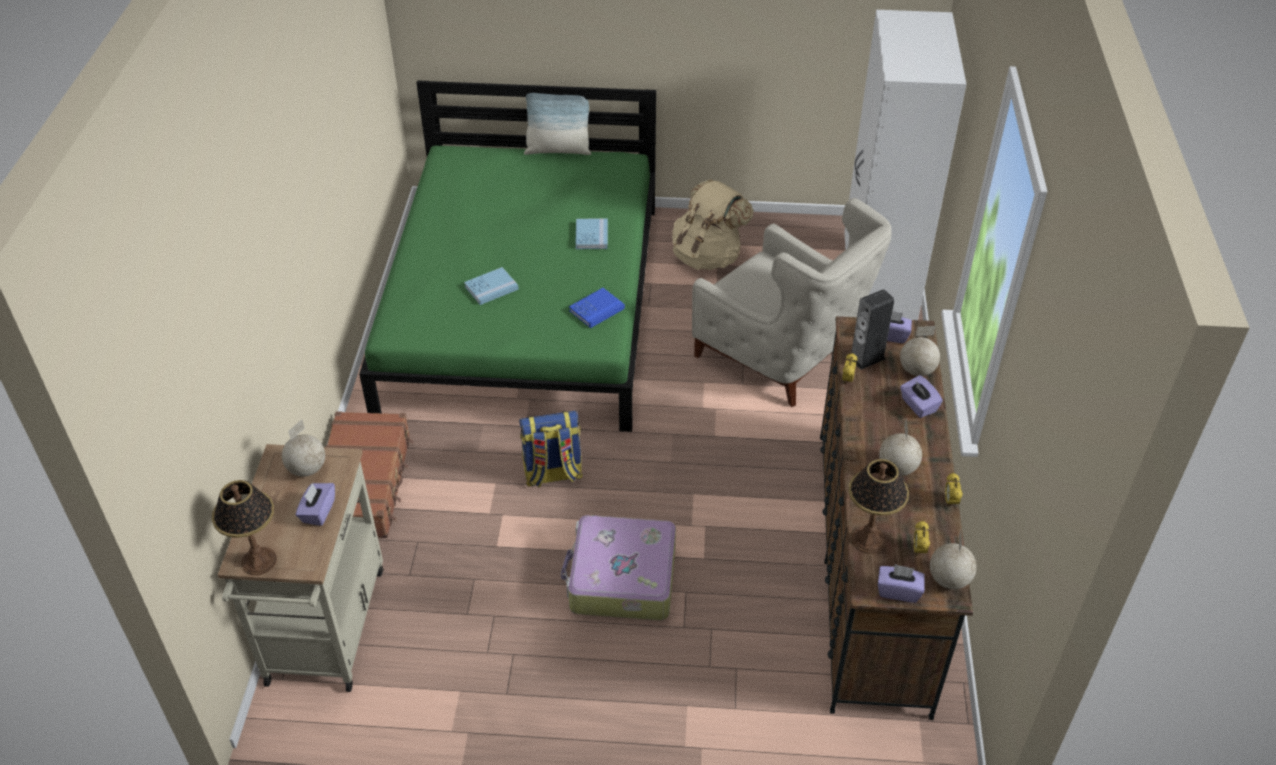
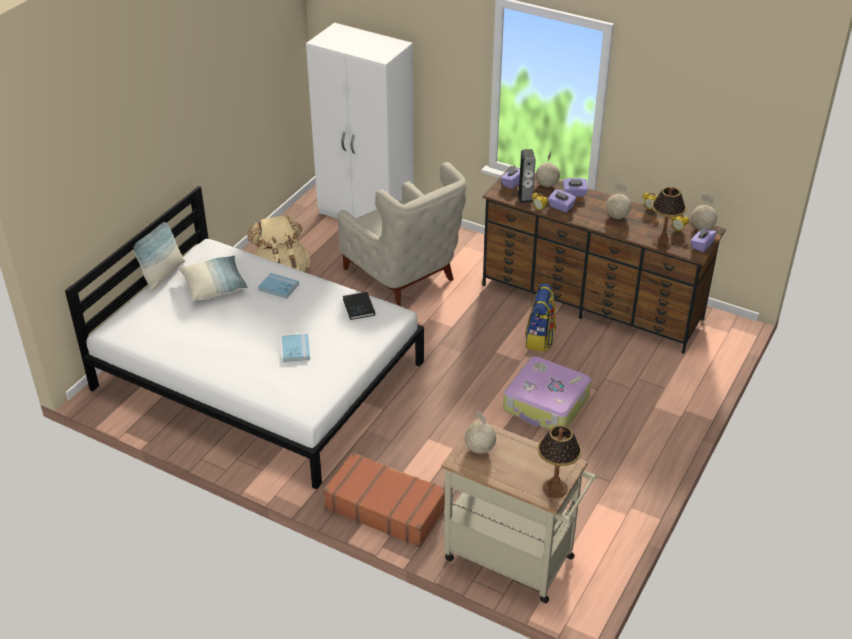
camera: 65 degrees left, 5 degrees down
purple tissue box [296,483,335,526] -> purple tissue box moved to [548,189,576,213]
green bed [359,80,656,432] -> white bed [65,186,424,490]
backpack [519,411,583,488] -> backpack moved to [525,283,556,352]
blue book [569,288,625,328] -> black book [343,292,375,320]
beige armchair [692,198,891,407] -> beige armchair turned 75 degrees clockwise [337,162,466,306]
none -> pillow [179,256,248,301]

